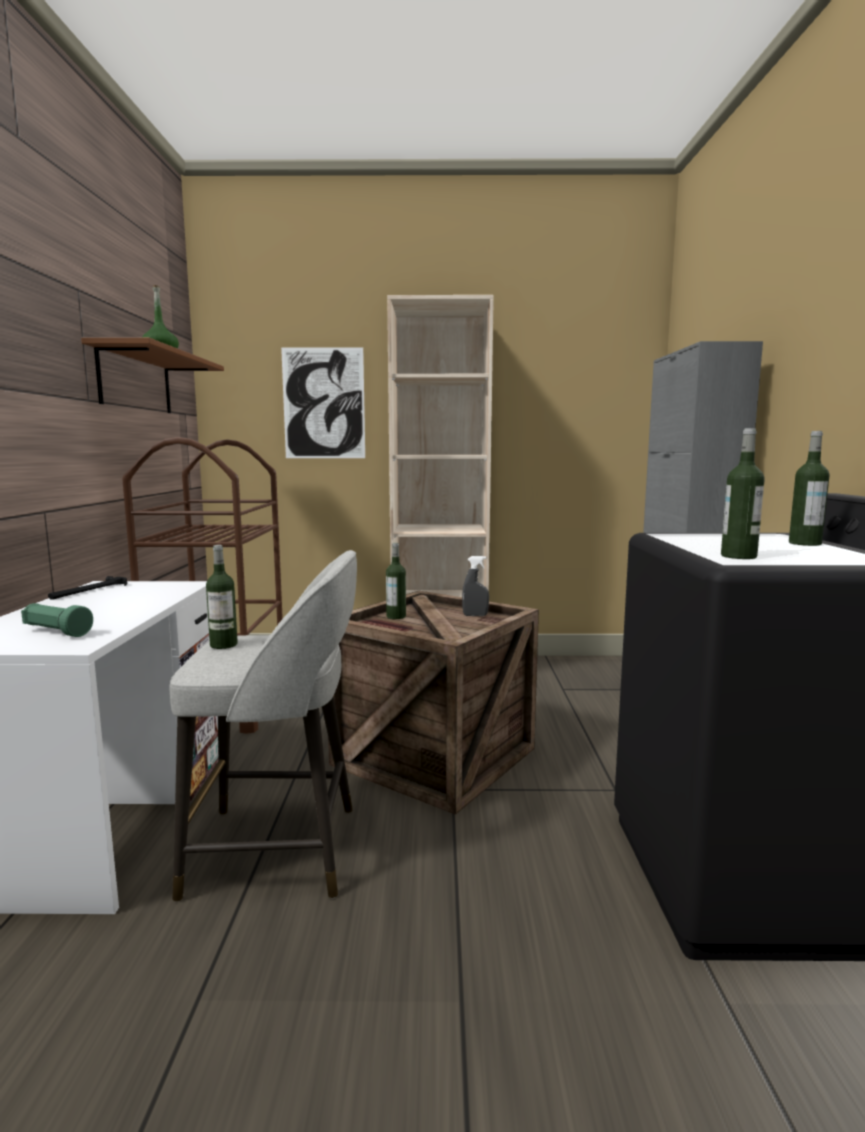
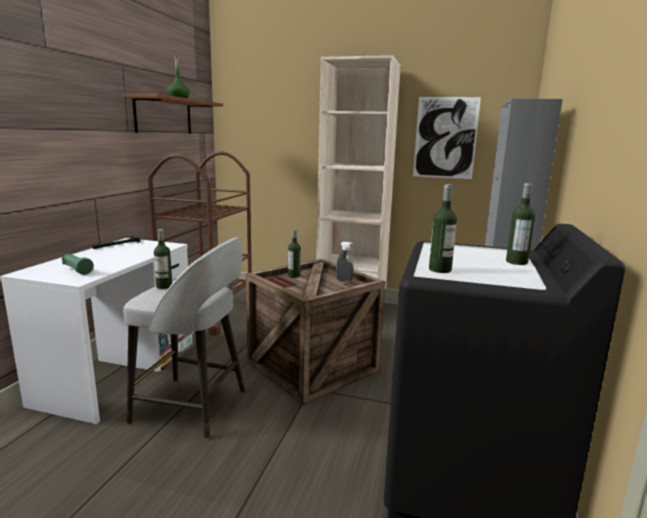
camera: 15 degrees right, 5 degrees up
picture [281,347,365,458] -> picture moved to [413,97,481,179]

